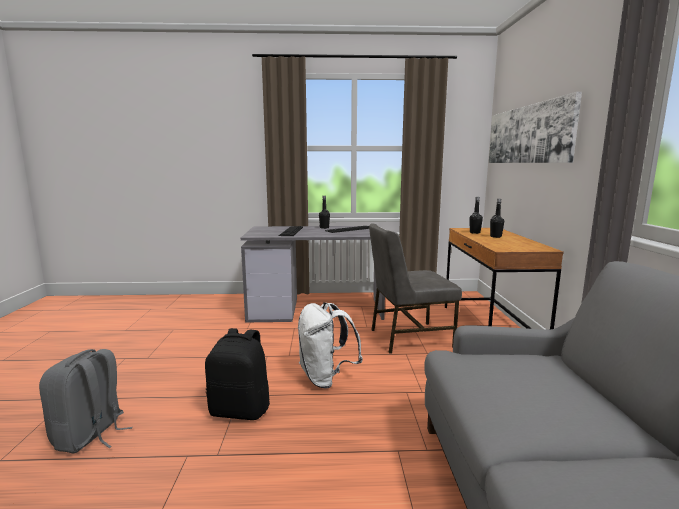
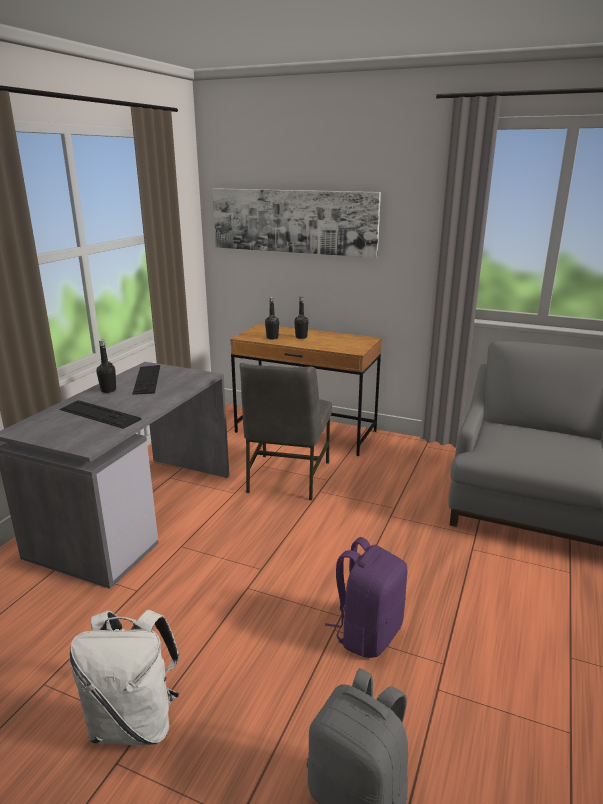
camera: 65 degrees left, 10 degrees up
black backpack [205,328,270,420] -> purple backpack [325,537,407,658]
white backpack [298,302,363,388] -> white backpack moved to [69,610,180,745]

